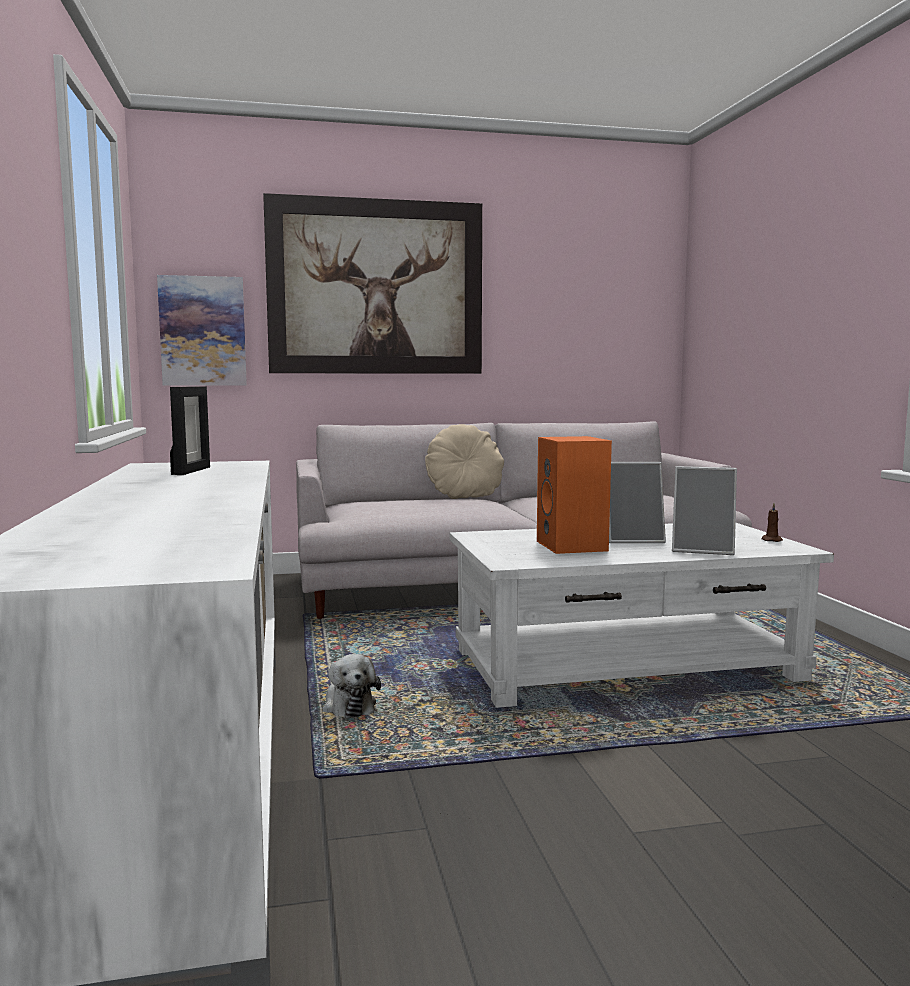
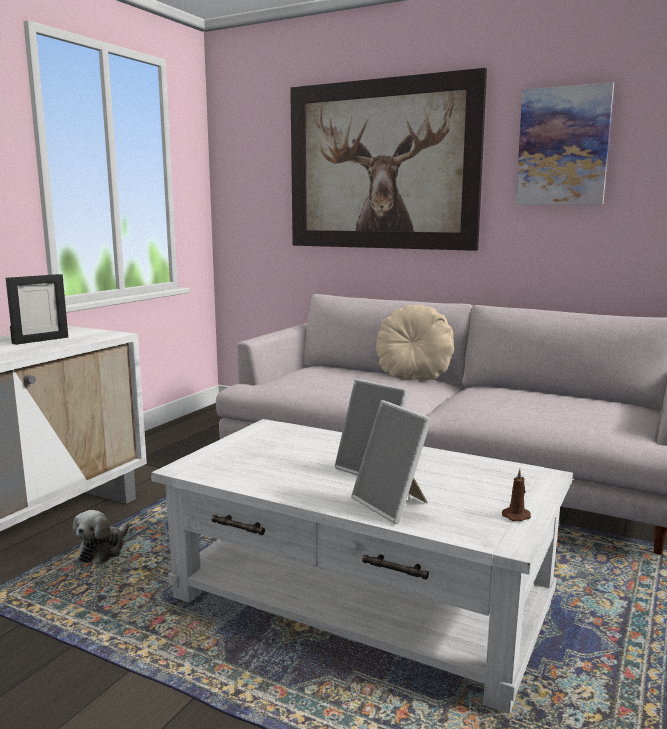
camera: 40 degrees right, 5 degrees up
picture [157,275,247,386] -> picture moved to [516,82,614,205]
orange speaker [537,436,612,554] -> none

